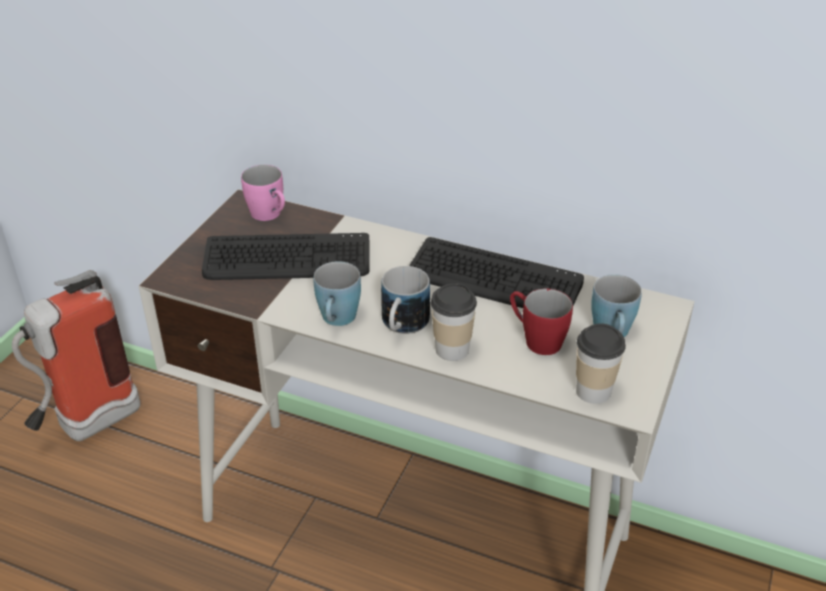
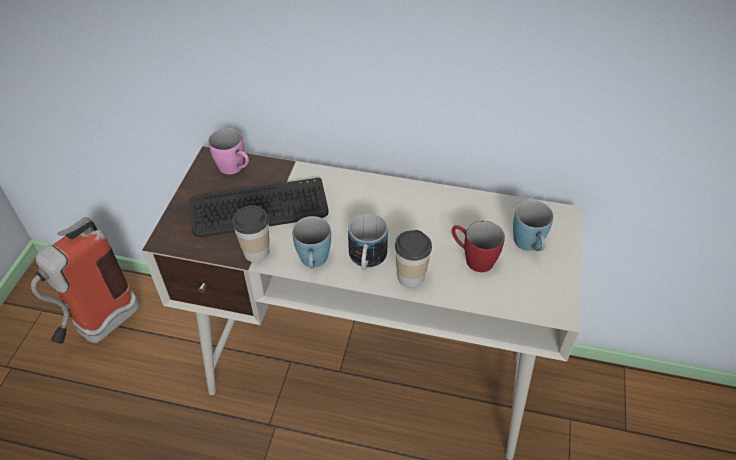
camera: 10 degrees left, 10 degrees up
keyboard [409,237,584,308] -> none
cup [576,323,626,404] -> cup moved to [232,205,269,262]

